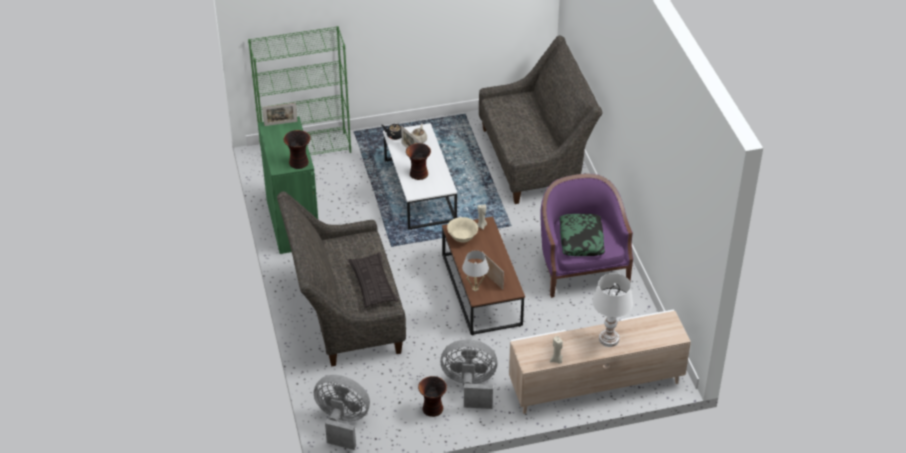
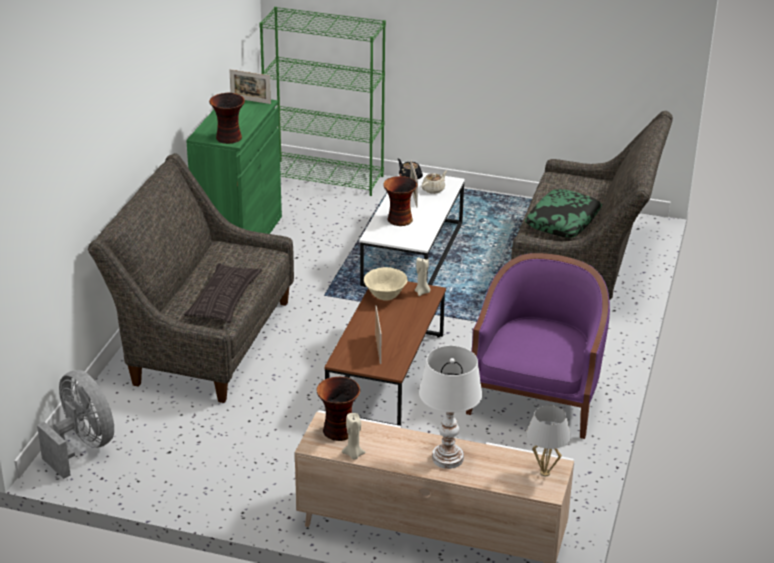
camera: 30 degrees right, 10 degrees down
vase [418,376,447,417] -> vase moved to [317,377,360,441]
grey fan [440,340,497,409] -> none
white table lamp [462,250,489,291] -> white table lamp moved to [526,405,571,476]
pillow [559,214,605,256] -> pillow moved to [525,189,602,238]

